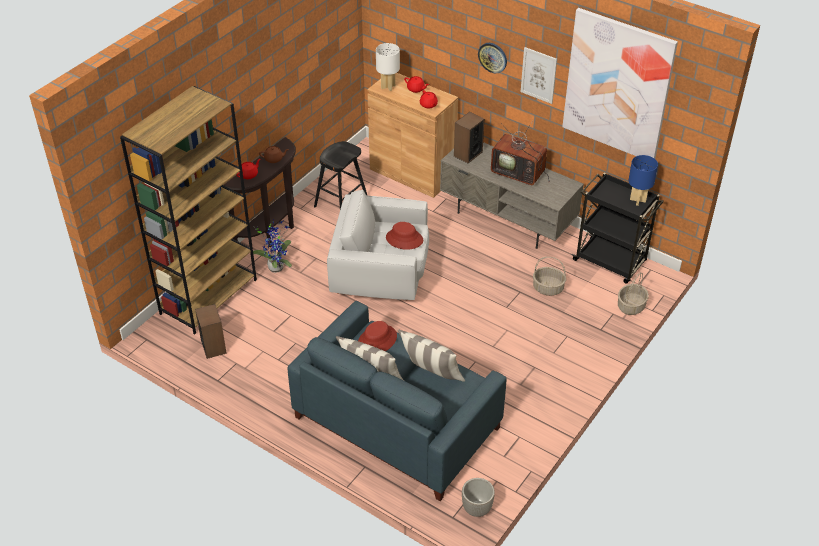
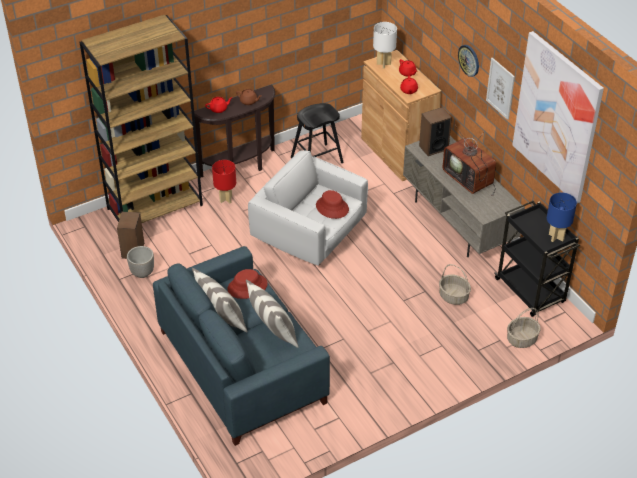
camera: 25 degrees right, 0 degrees up
potted plant [253,219,292,273] -> red table lamp [212,160,236,203]
planter [462,478,495,517] -> planter moved to [127,246,154,278]

